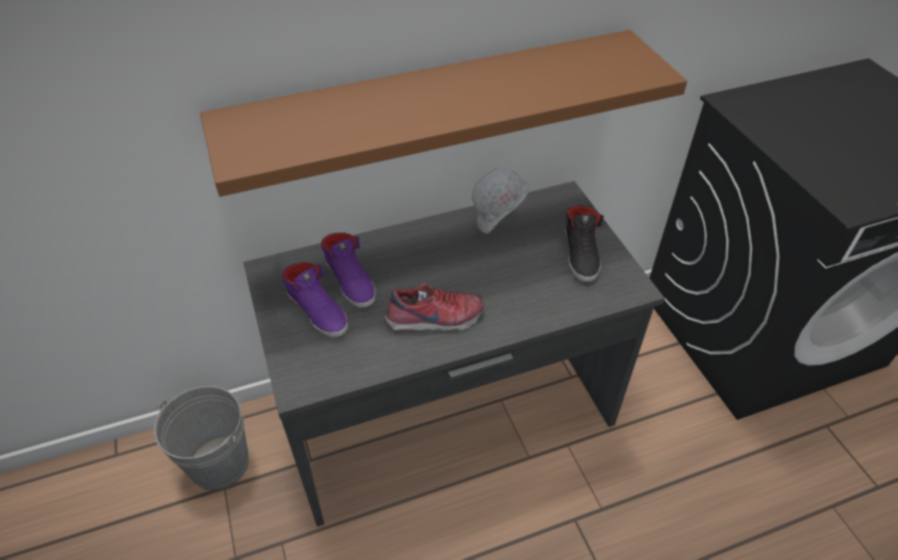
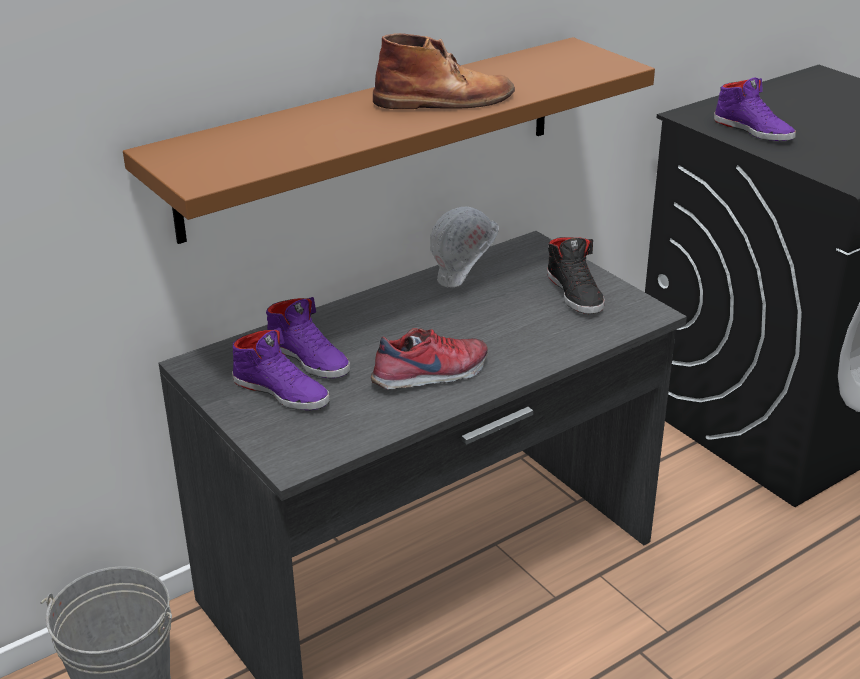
camera: 15 degrees left, 15 degrees down
none -> brown boot [373,33,515,109]
none -> purple shoe [714,78,796,141]

